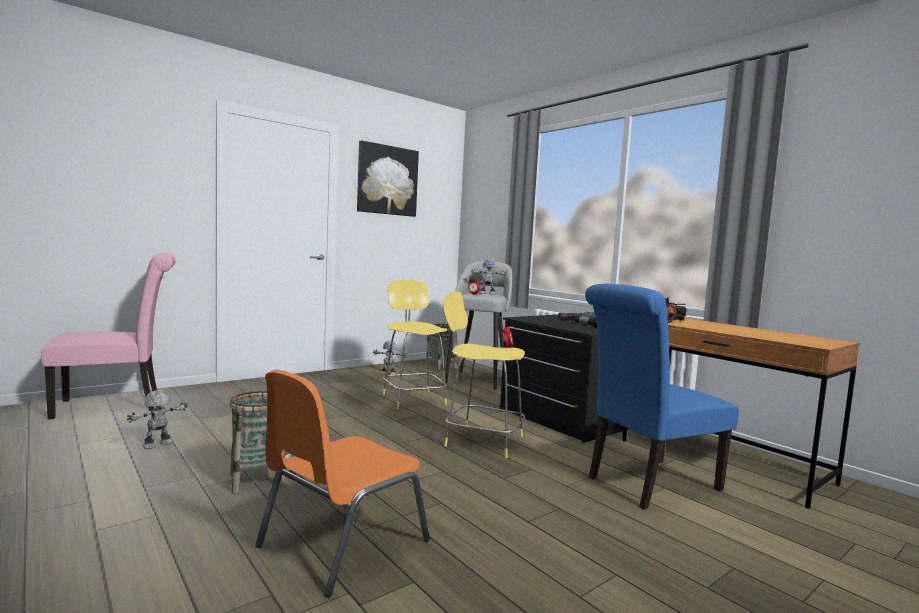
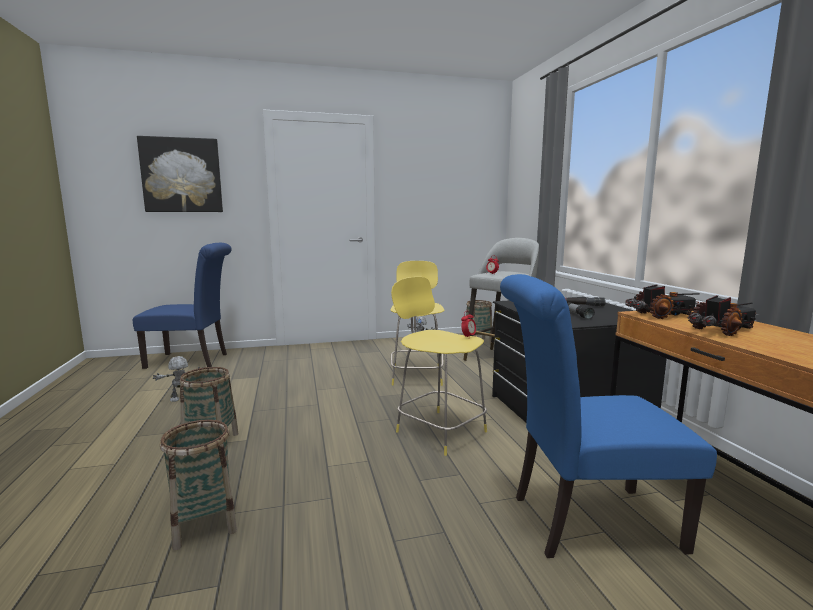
camera: 25 degrees right, 5 degrees up
pink chair [41,252,175,419] -> blue chair [133,243,231,369]
orange chair [255,370,430,597] -> basket [160,419,237,550]
picture [357,140,419,217] -> picture moved to [137,136,223,212]
toy robot [471,259,507,295] -> none
none -> toy truck [688,295,759,336]

